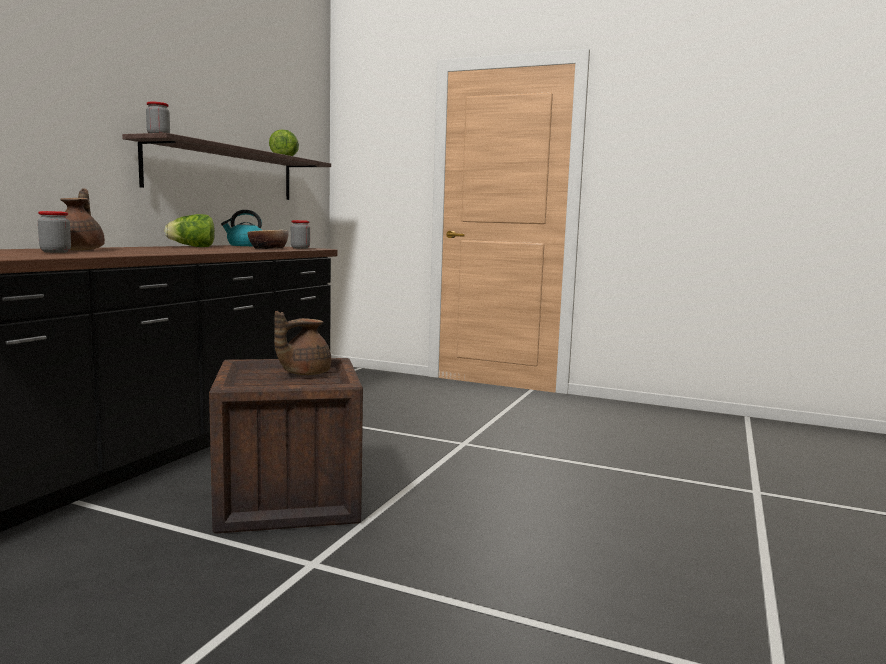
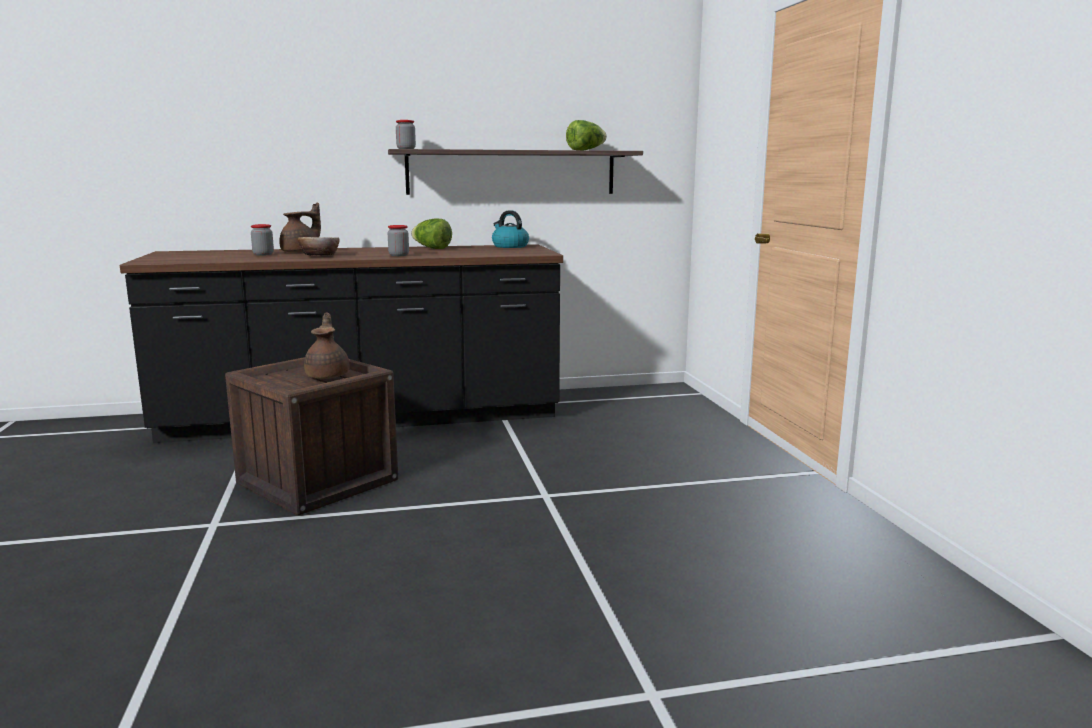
camera: 55 degrees right, 5 degrees up
bowl [247,230,289,249] -> bowl moved to [298,237,339,255]
brown teapot [274,311,331,375] -> brown teapot turned 75 degrees clockwise [304,312,350,379]
jar [291,220,310,249] -> jar moved to [388,225,409,256]

